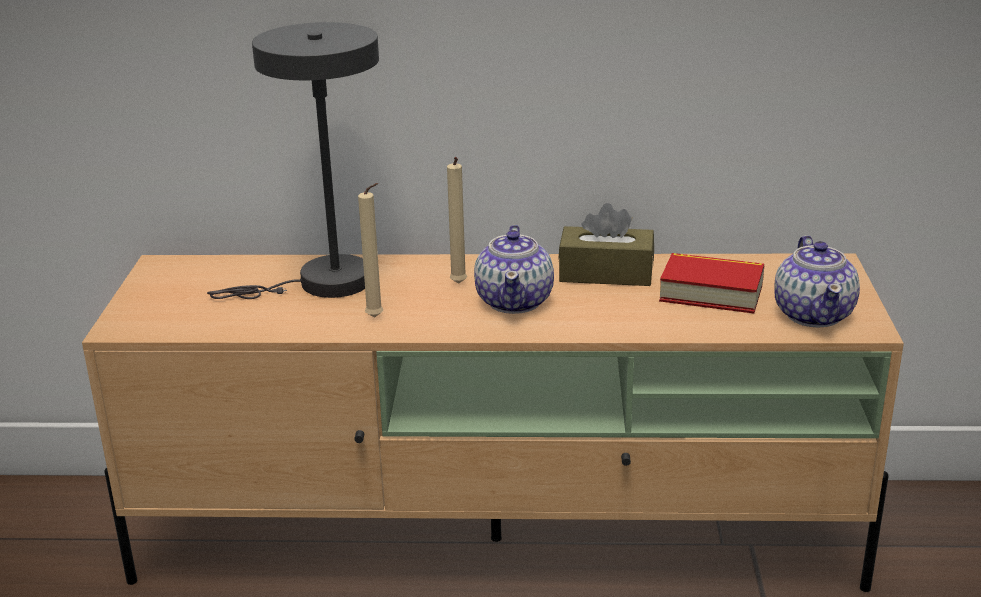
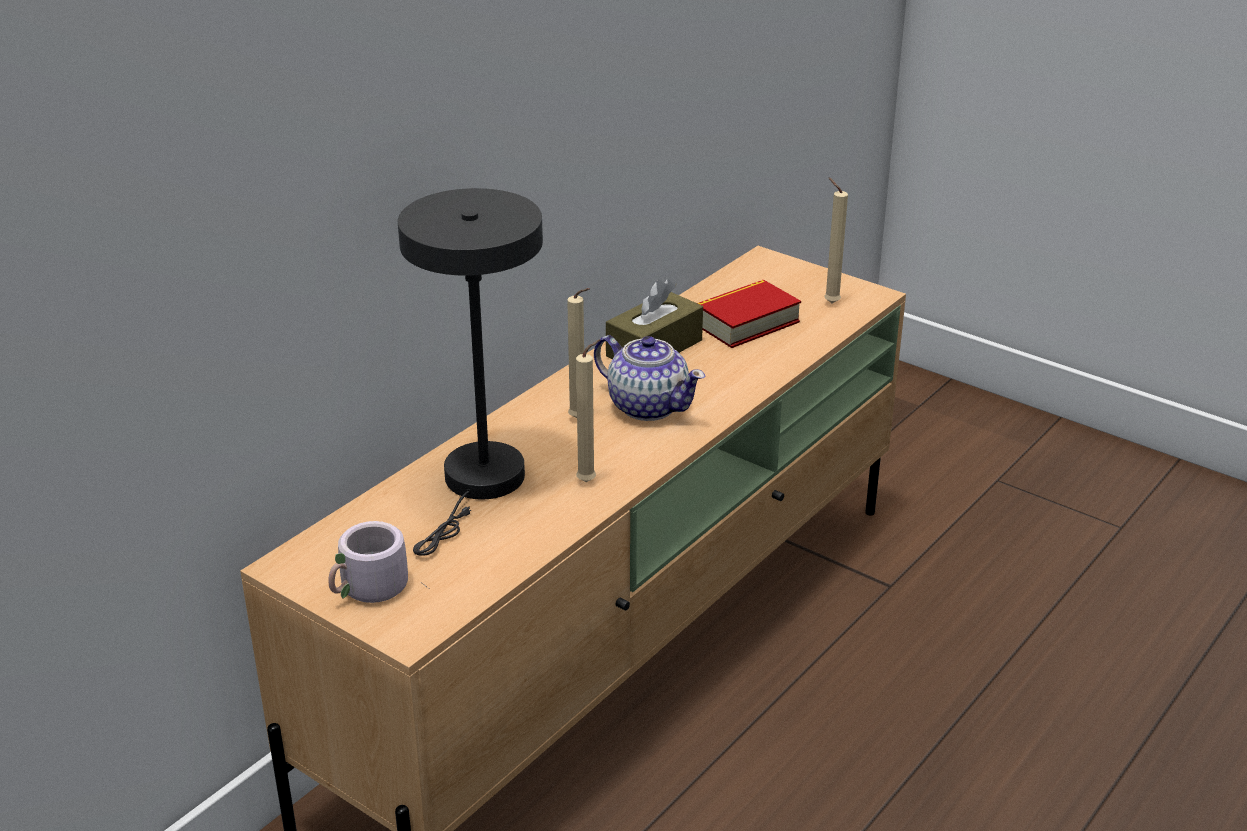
camera: 55 degrees left, 5 degrees up
teapot [774,235,860,327] -> beige candle [824,178,848,303]
none -> grey mug [328,521,428,603]

